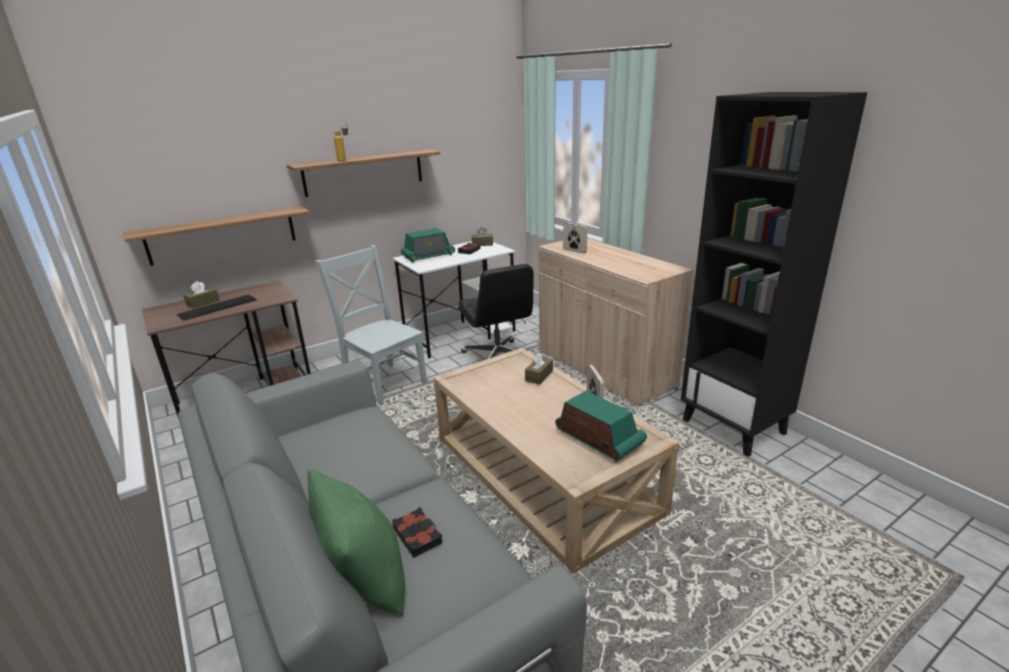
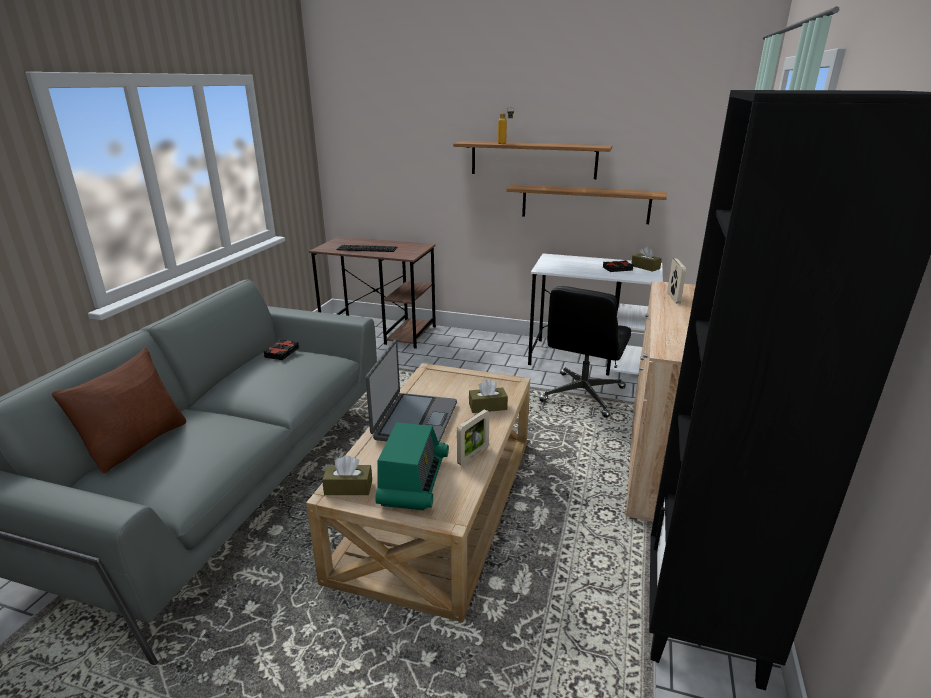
camera: 50 degrees right, 0 degrees up
shelf [123,206,310,266] -> shelf moved to [506,184,667,224]
brown tissue box [183,281,219,309] -> brown tissue box moved to [322,455,372,495]
green pillow [307,469,405,615] -> brown pillow [52,348,186,474]
grey chair [315,245,427,406] -> none
black book [392,507,443,558] -> black book moved to [264,339,299,360]
radio [401,228,455,263] -> none
none -> laptop [365,339,457,442]

